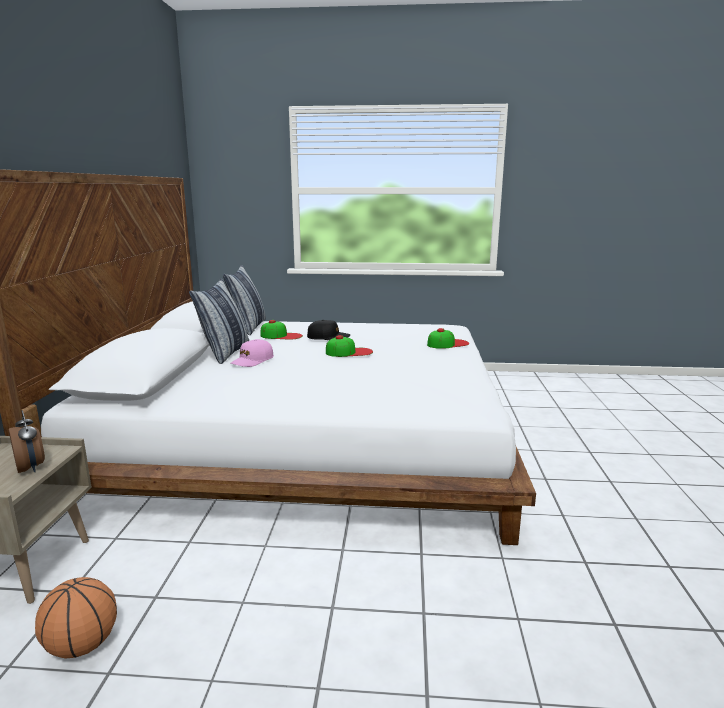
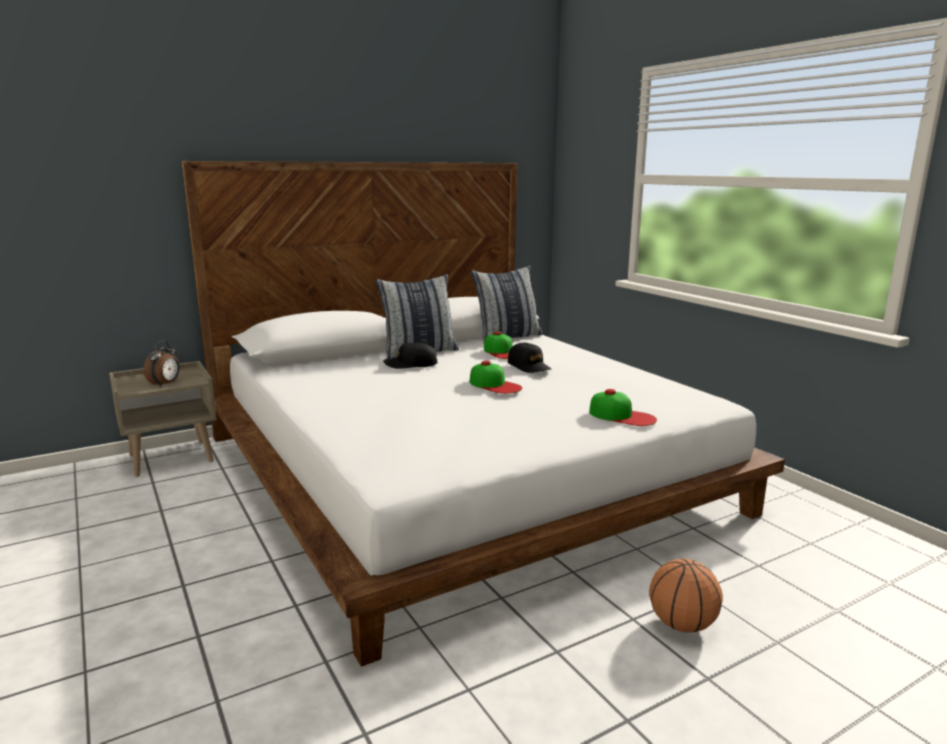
camera: 55 degrees right, 0 degrees up
basketball [35,577,117,658] -> basketball moved to [649,559,723,632]
pink cap [231,339,274,367] -> black cap [383,342,437,369]

